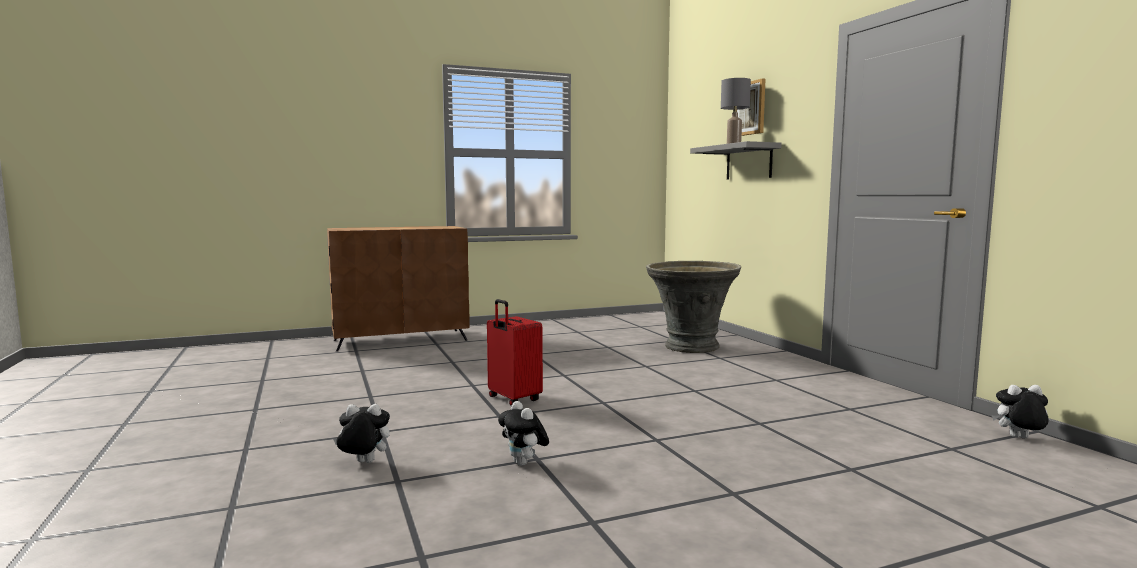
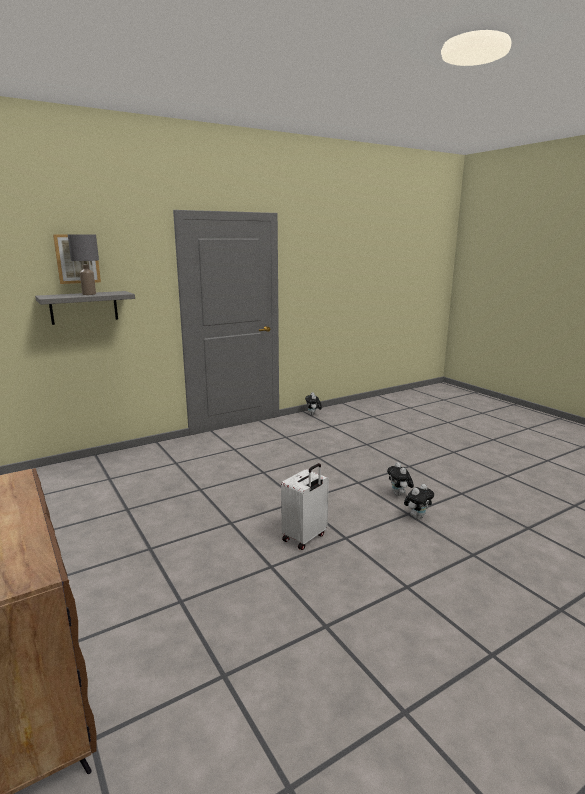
camera: 100 degrees left, 10 degrees up
plush toy [333,404,390,463] -> plush toy moved to [387,462,414,496]
red suitcase [487,299,543,406] -> white suitcase [281,463,329,550]
grey planter [646,261,741,353] -> none

